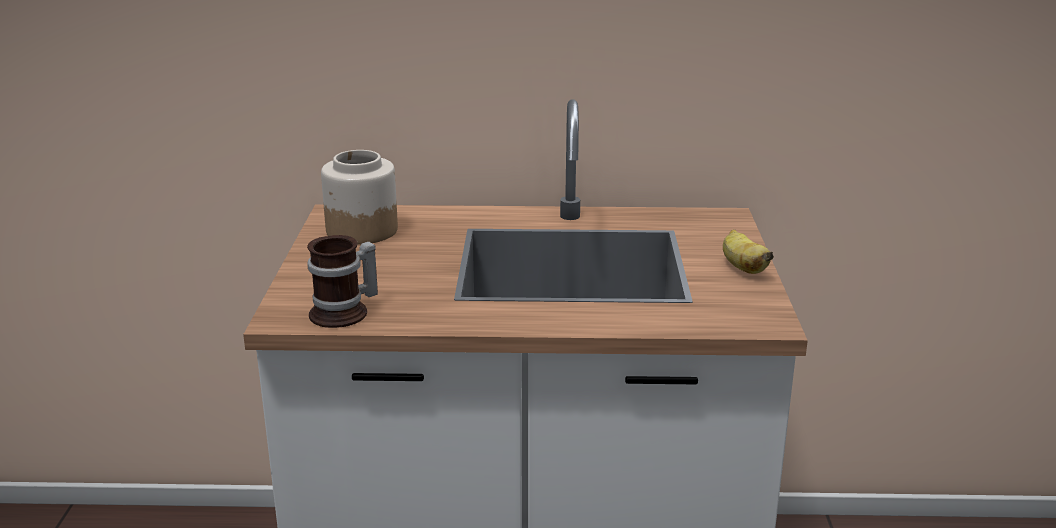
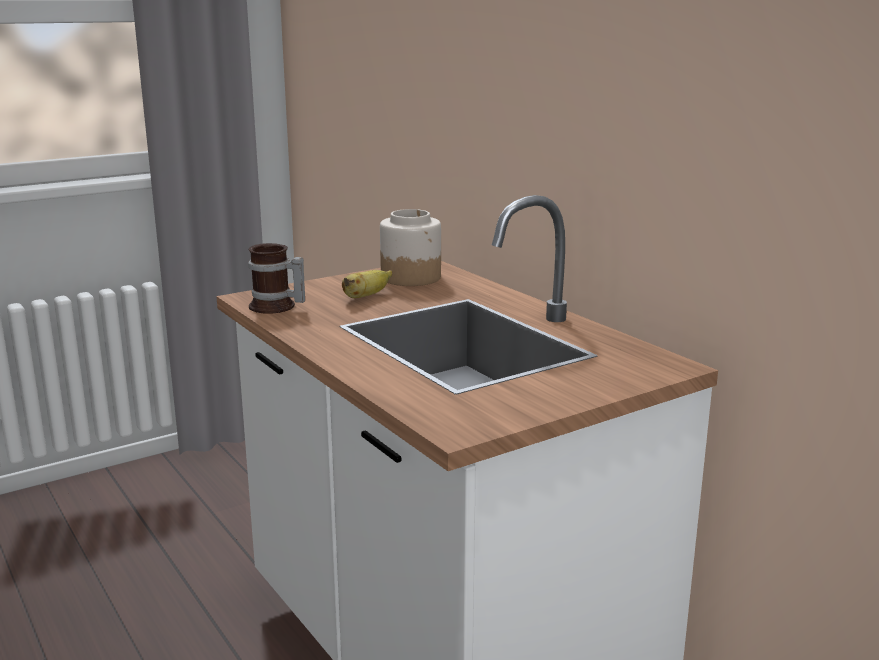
camera: 55 degrees right, 5 degrees down
banana [723,229,774,274] -> banana moved to [342,270,392,298]

